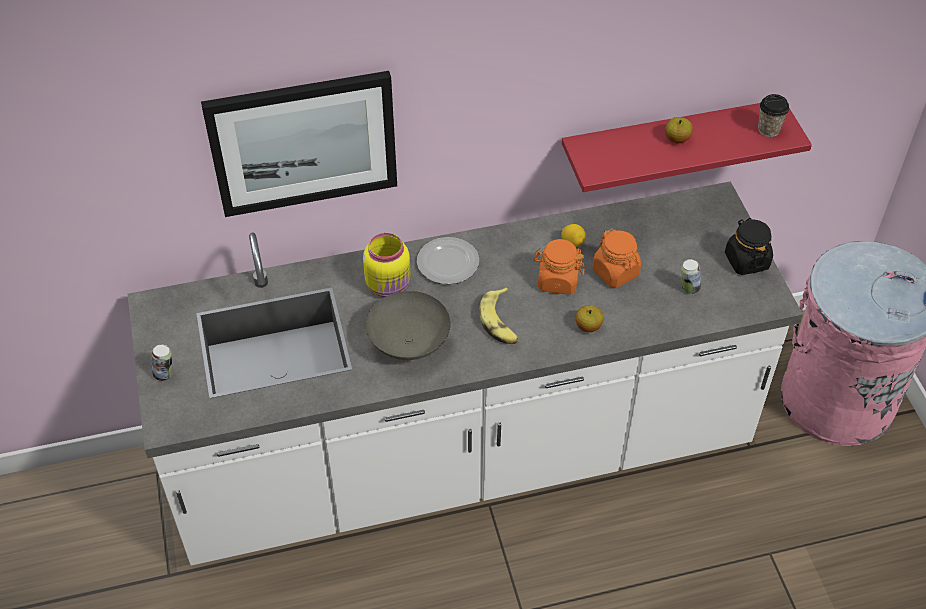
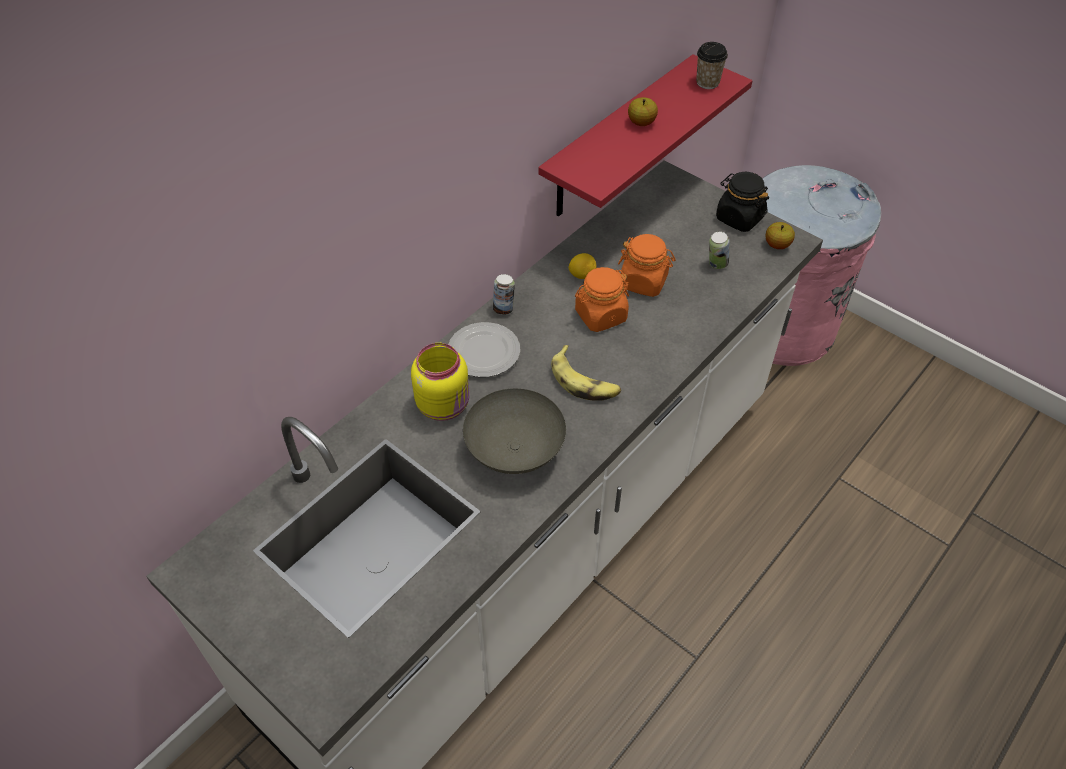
camera: 35 degrees left, 0 degrees up
can [151,345,172,381] -> can moved to [493,274,515,315]
picture [201,71,397,217] -> none
apple [576,305,604,332] -> apple moved to [766,222,795,249]

